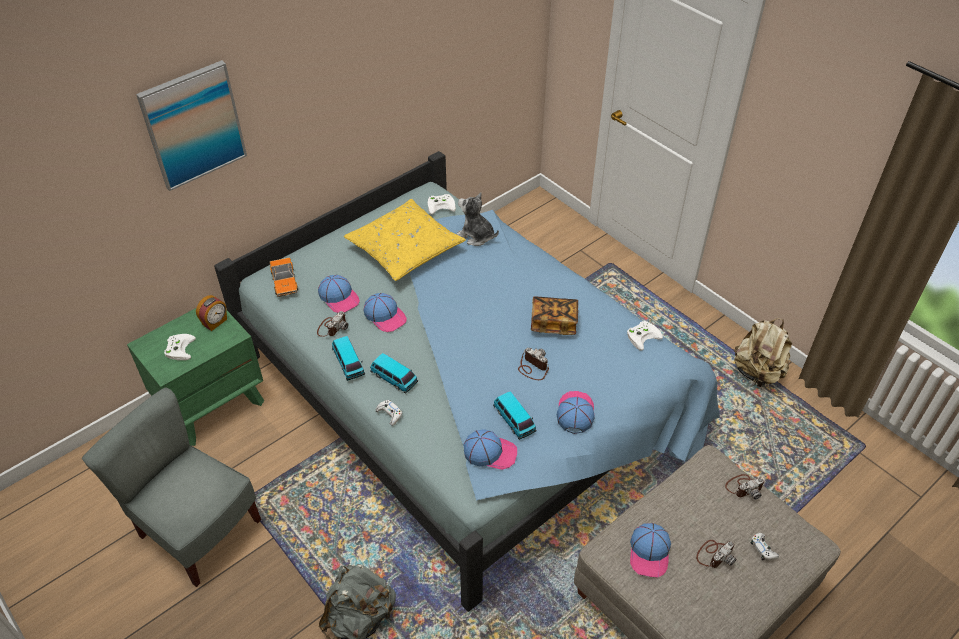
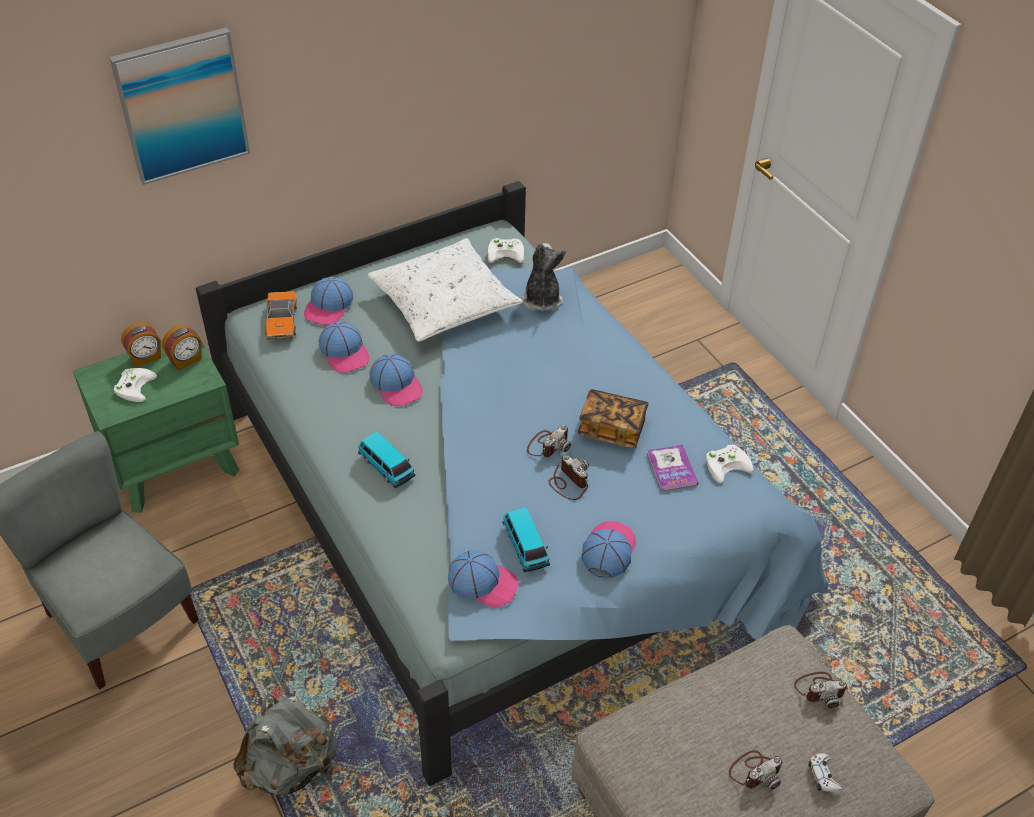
camera: 10 degrees right, 0 degrees up
camera [317,311,348,337] -> camera moved to [527,425,571,457]
toy car [332,336,365,381] -> none
yellow pillow [344,199,466,281] -> white pillow [368,238,523,342]
white game controller [376,400,402,426] -> none
plush toy [456,192,499,246] -> plush toy turned 45 degrees clockwise [521,243,566,311]
cap [630,523,671,578] -> cap moved to [304,277,353,325]
beige backpack [734,318,792,387] -> none
none -> alarm clock [121,322,161,367]
none -> book [647,445,698,492]

